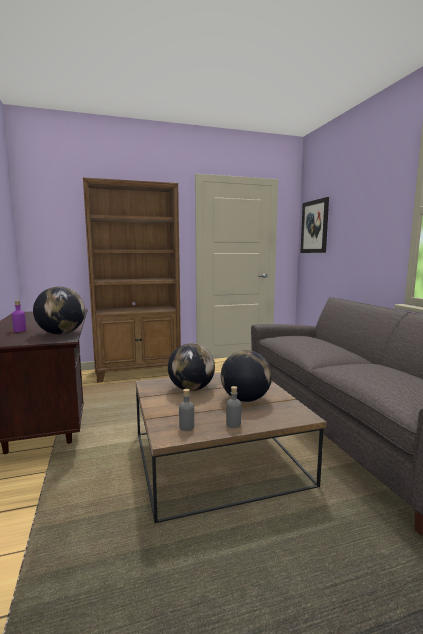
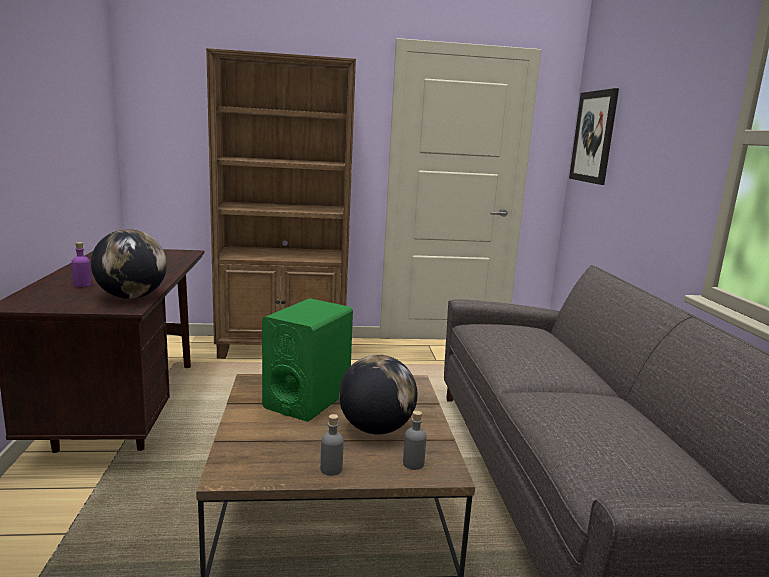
camera: 10 degrees right, 5 degrees up
globe [168,343,215,391] -> green speaker [262,298,353,422]
grey bottle [179,389,194,431] -> grey bottle moved to [403,410,427,470]

